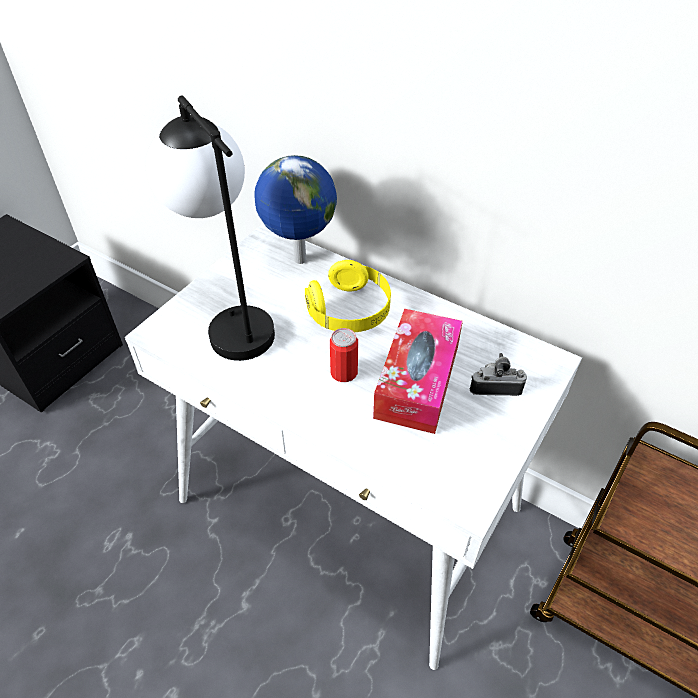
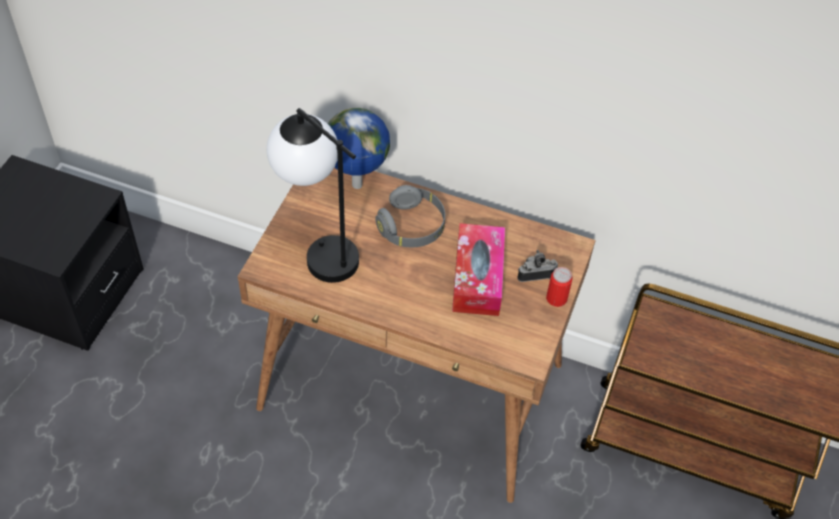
camera: 15 degrees left, 5 degrees up
white desk [125,223,582,670] -> brown desk [237,167,596,503]
yellow headphones [305,260,391,332] -> grey headphones [375,185,445,247]
can [330,328,358,382] -> can moved to [546,267,573,307]

